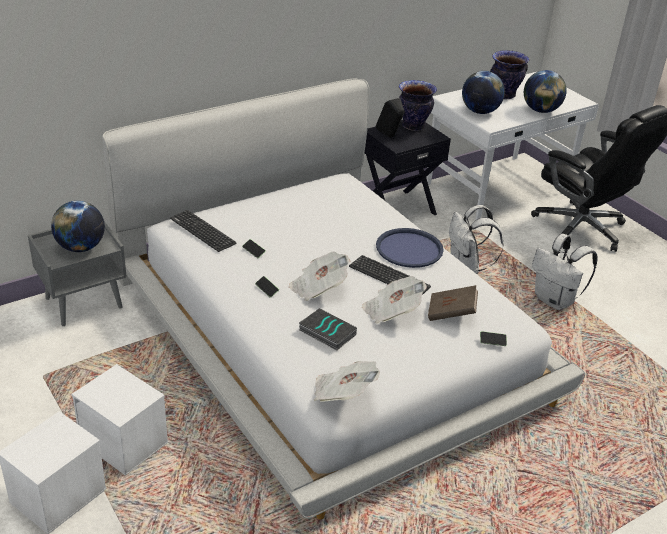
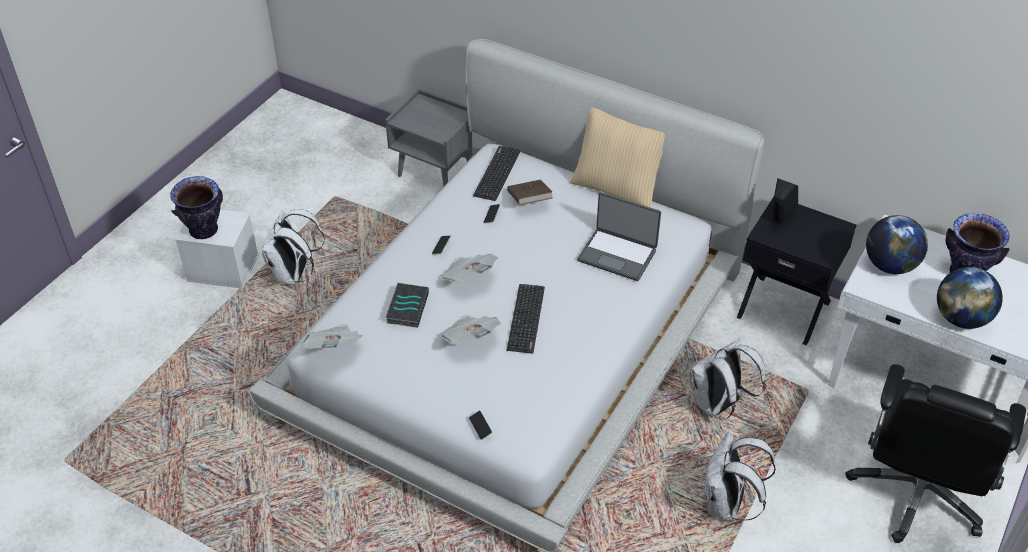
camera: 65 degrees right, 10 degrees up
globe [51,201,105,252] -> none
white storage box [72,364,168,476] -> white backpack [262,209,325,285]
blue tray [376,228,444,268] -> none
vase [399,80,437,131] -> vase moved to [170,176,223,239]
brown book [428,285,478,321] -> brown book moved to [507,180,553,205]
none -> beige pillow [570,107,665,208]
none -> laptop [577,192,661,281]

